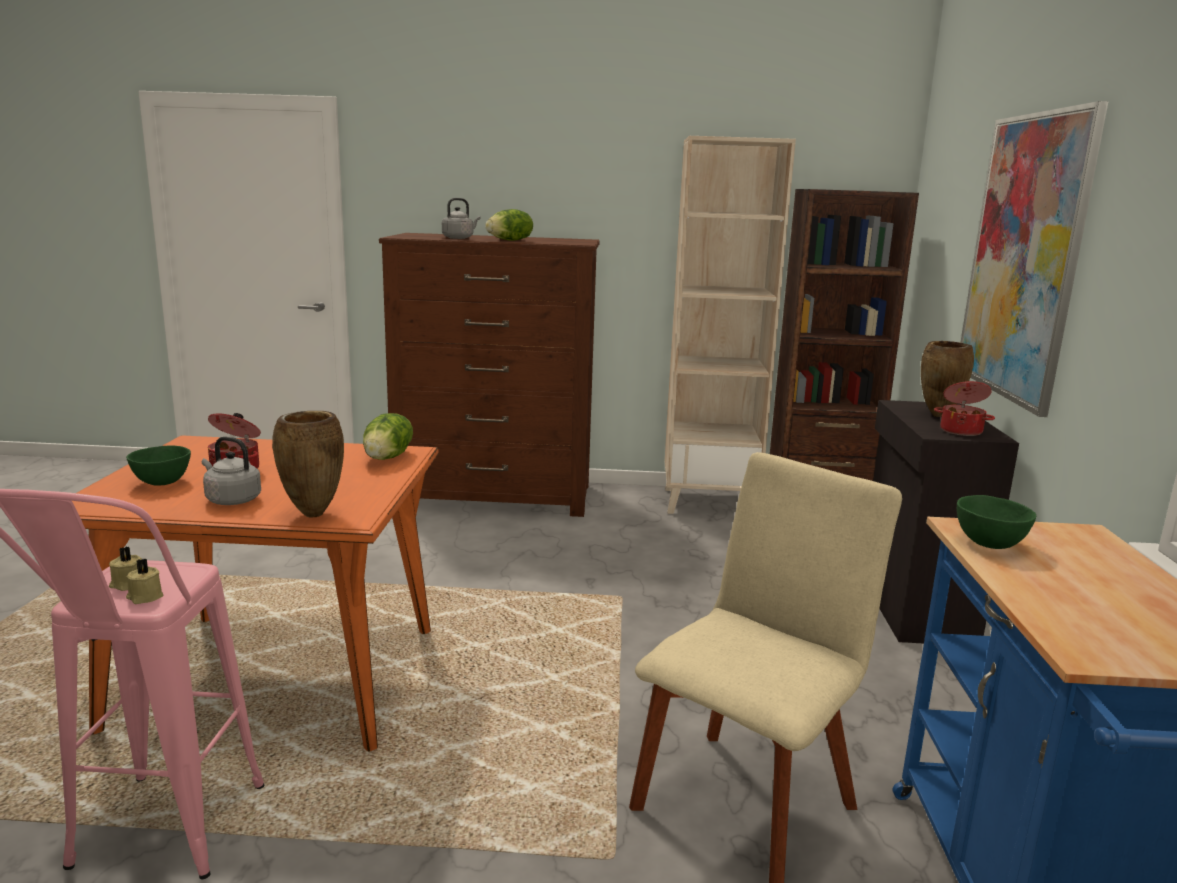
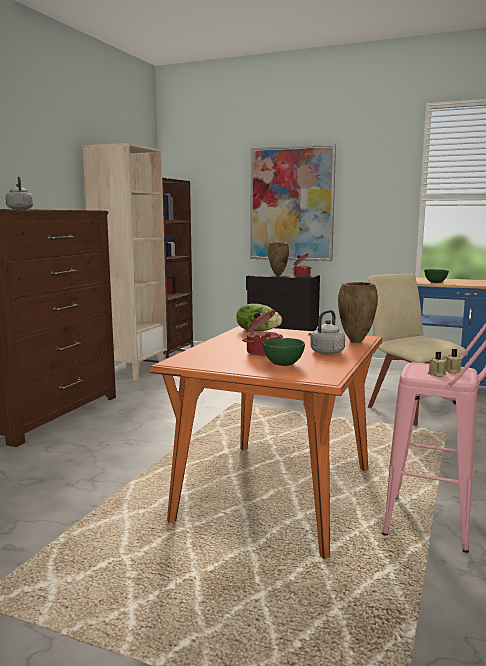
camera: 70 degrees left, 5 degrees down
lettuce [485,209,533,241] -> none

